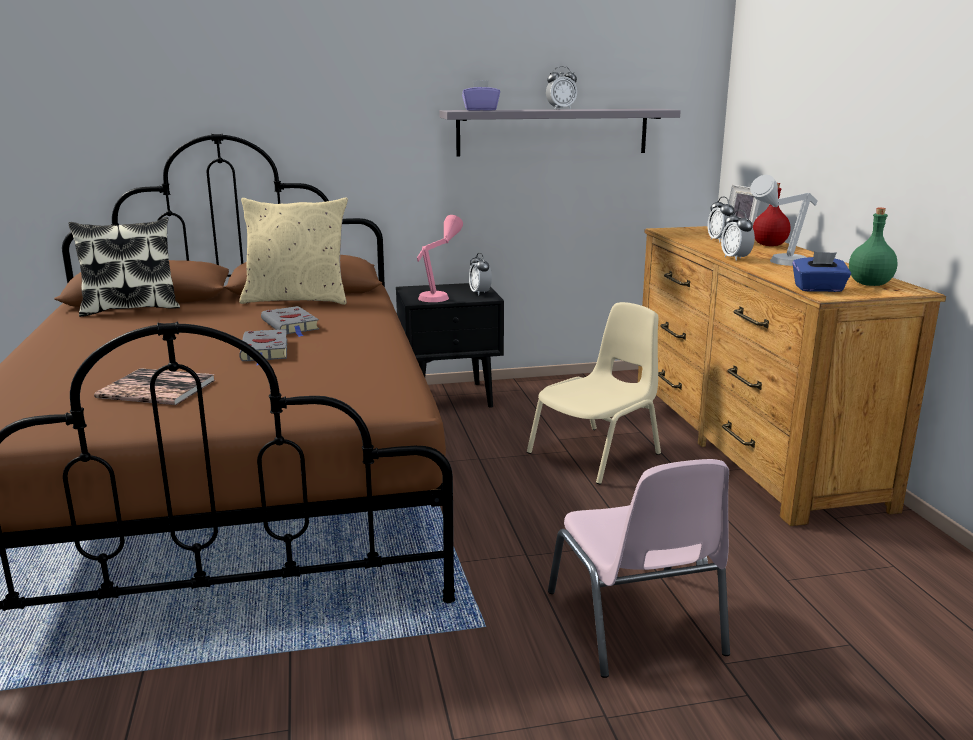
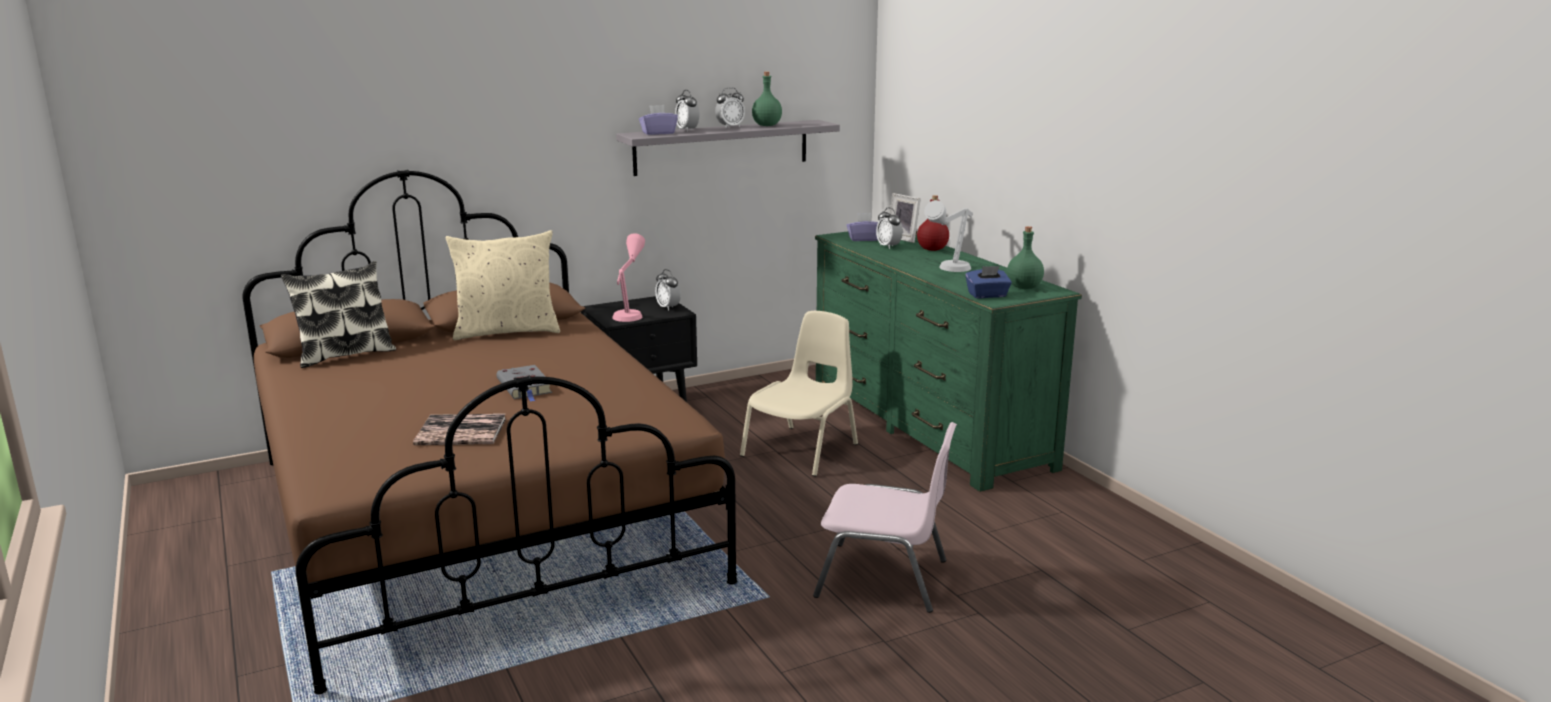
camera: 15 degrees left, 0 degrees up
grey book [261,306,320,337] -> none
pink chair [548,459,730,678] -> pink chair turned 45 degrees counterclockwise [813,422,957,613]
brown dresser [638,226,946,526] -> green dresser [815,231,1082,492]
alarm clock [721,210,755,261] -> alarm clock moved to [675,90,699,132]
none -> green bottle [752,72,782,126]
none -> purple tissue box [846,213,878,241]

